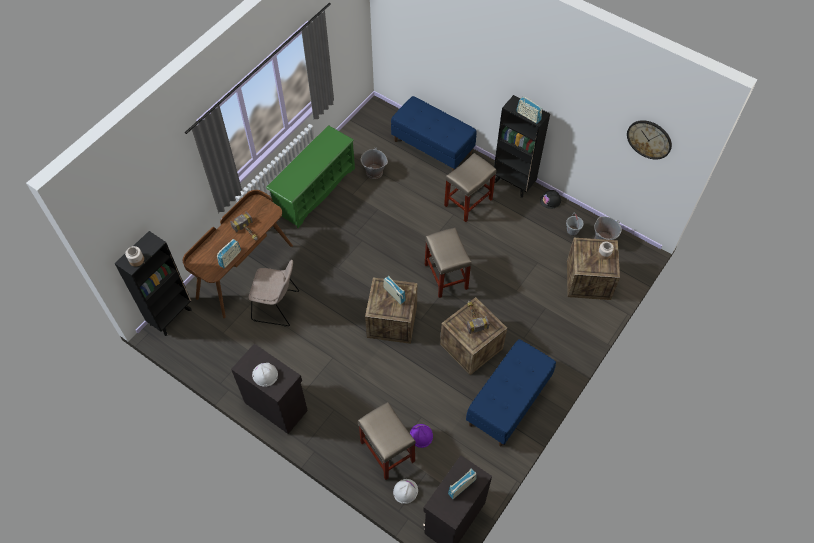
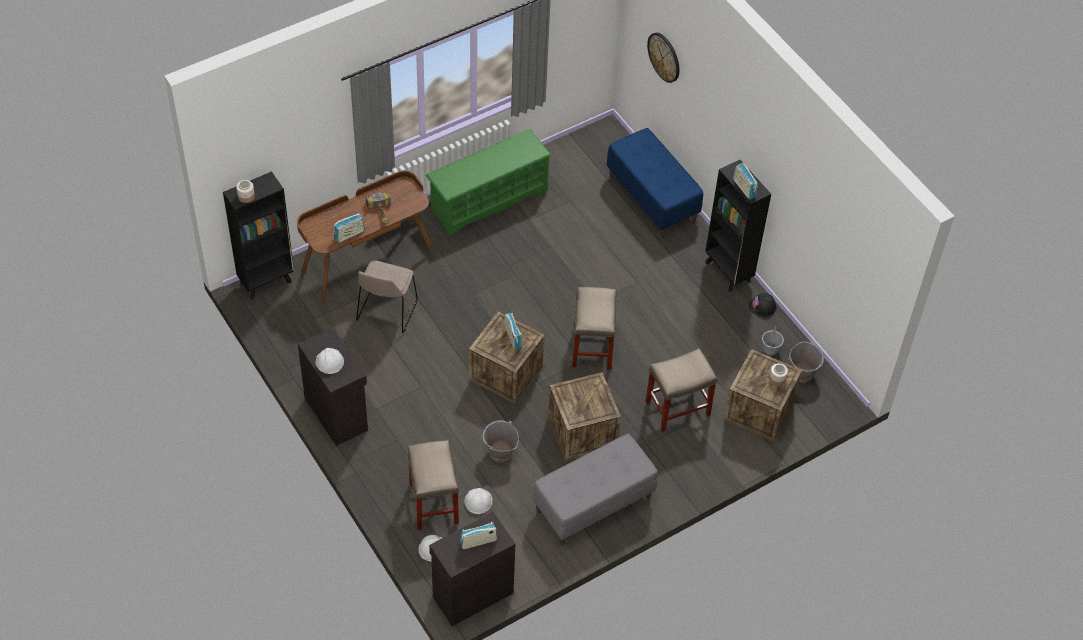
camera: 20 degrees right, 5 degrees down
beige chair [249,260,299,327] -> beige chair turned 75 degrees clockwise [356,260,417,333]
grey bucket [361,149,388,179] -> grey bucket moved to [483,420,519,462]
purple hard hat [410,424,433,448] -> white hard hat [465,488,493,514]
beige stool [444,153,496,222] -> beige stool moved to [645,348,717,432]
hammer [466,301,489,334] -> none
blue bench [466,339,556,446] -> grey bench [533,434,658,545]
wall clock [627,120,672,159] -> wall clock moved to [647,33,679,83]

